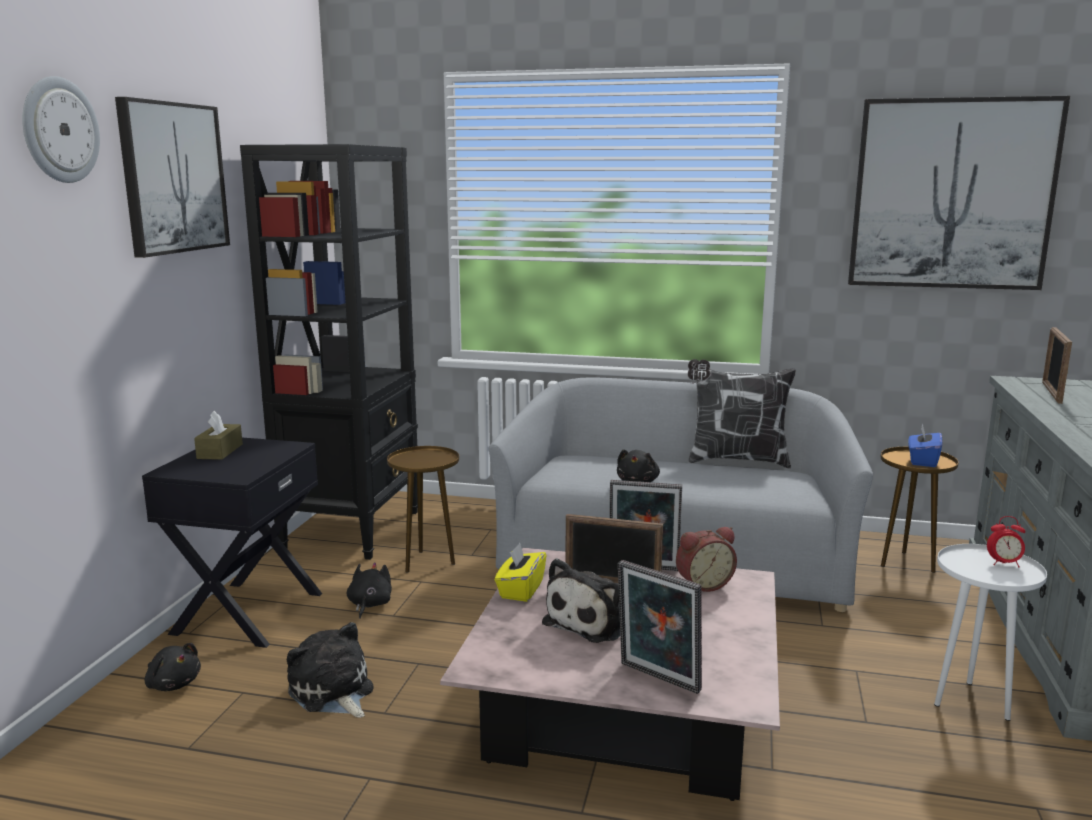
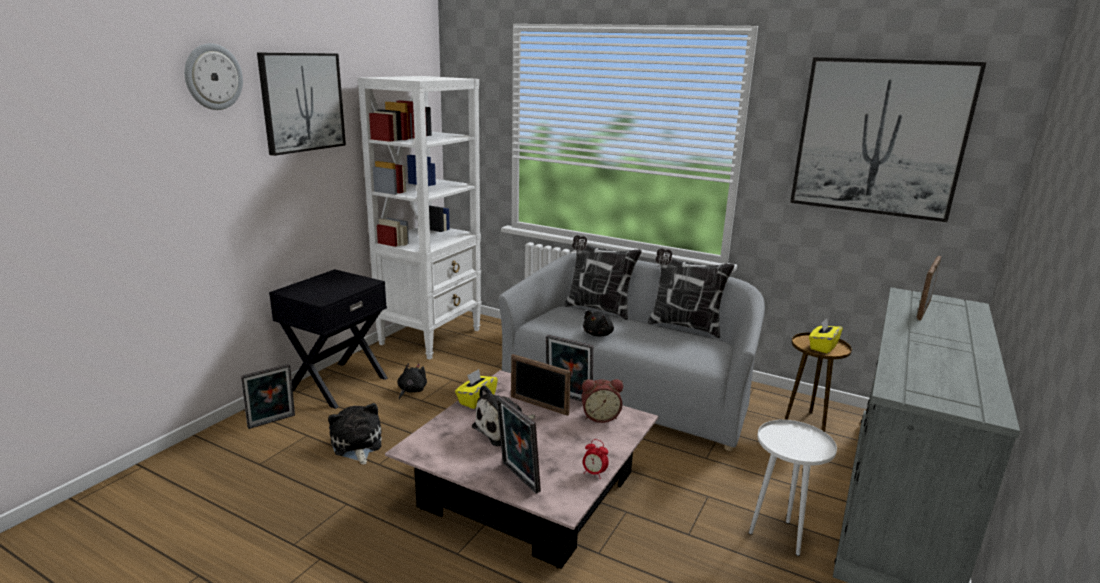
camera: 15 degrees right, 5 degrees up
black plush toy [145,643,201,691] -> picture frame [241,364,295,429]
brown tissue box [194,411,243,460] -> none
black bookcase [240,144,418,560] -> white bookcase [358,76,482,359]
brown side table [387,446,459,573] -> none
blue tissue box [908,423,942,467] -> yellow tissue box [809,319,843,354]
alarm clock [987,516,1026,567] -> alarm clock moved to [583,439,609,479]
none -> pillow [564,235,642,320]

